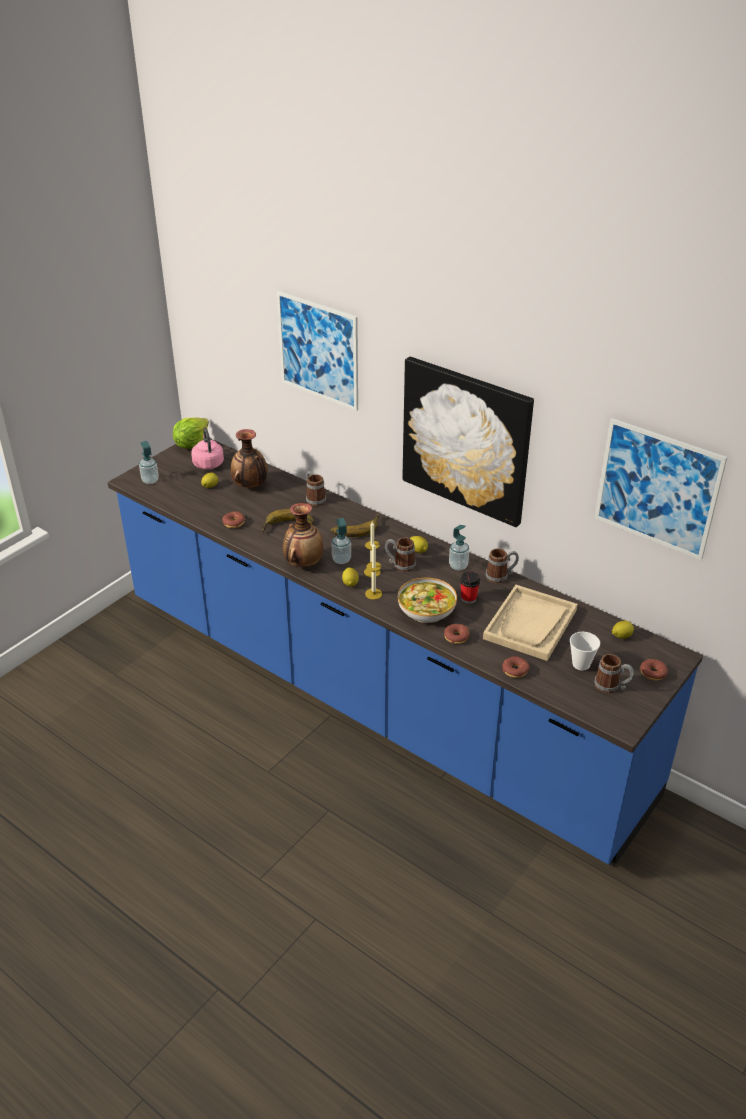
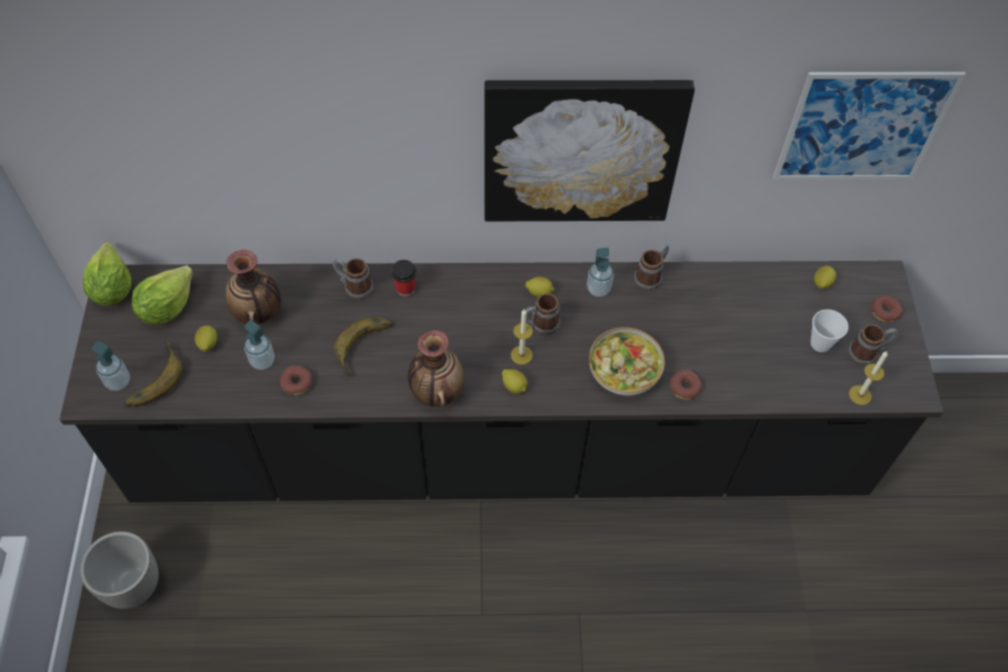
camera: 40 degrees left, 20 degrees up
blue counter [107,439,703,866] -> black counter [60,261,943,503]
pink kettle [191,428,224,470] -> lettuce [131,265,193,325]
picture [277,291,358,411] -> none
banana [330,513,379,537] -> banana moved to [124,342,183,407]
soap dispenser [332,518,351,564] -> soap dispenser moved to [244,320,275,370]
candle [365,543,382,600] -> candle moved to [849,351,888,405]
cup [460,571,480,604] -> cup moved to [391,260,416,297]
beige tray [483,585,578,661] -> none
donut [502,656,530,678] -> none
none -> planter [80,531,159,609]

